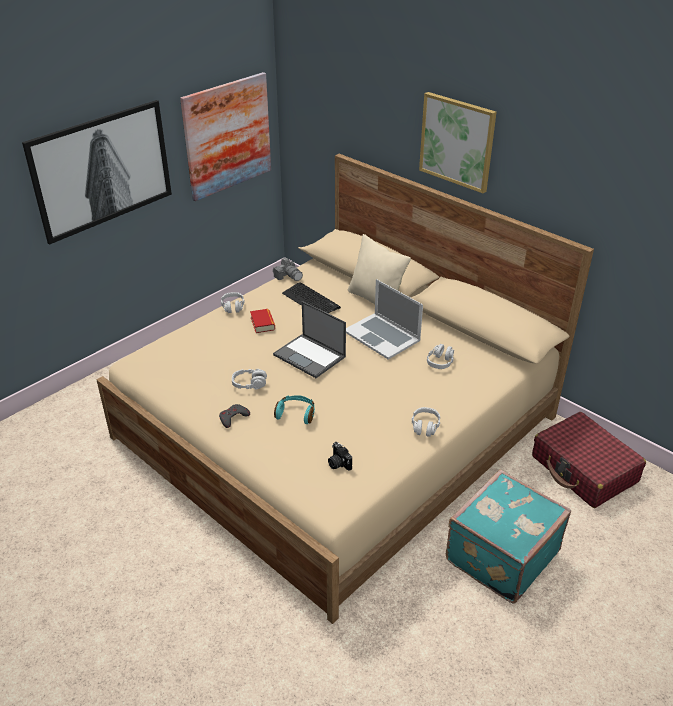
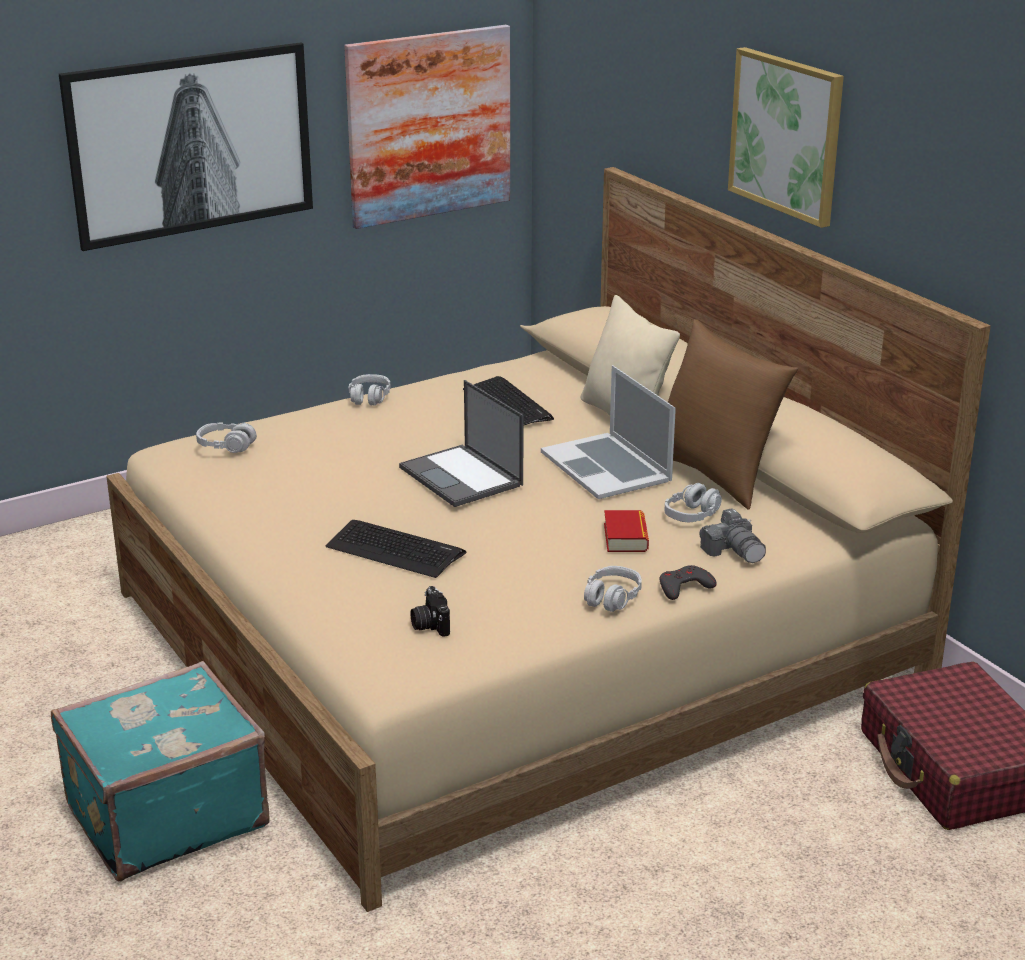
camera: 15 degrees right, 10 degrees down
grey game controller [219,404,250,428] -> grey game controller moved to [659,565,717,600]
grey headphones [232,369,267,389] -> grey headphones moved to [196,423,257,453]
book [250,309,275,333] -> book moved to [604,510,649,552]
camera [273,258,303,281] -> camera moved to [699,508,766,563]
turquoise headphones [274,395,315,424] -> keyboard [326,520,466,578]
turquoise suitcase [446,469,571,603] -> turquoise suitcase moved to [51,661,270,882]
none -> brown pillow [668,319,798,510]

